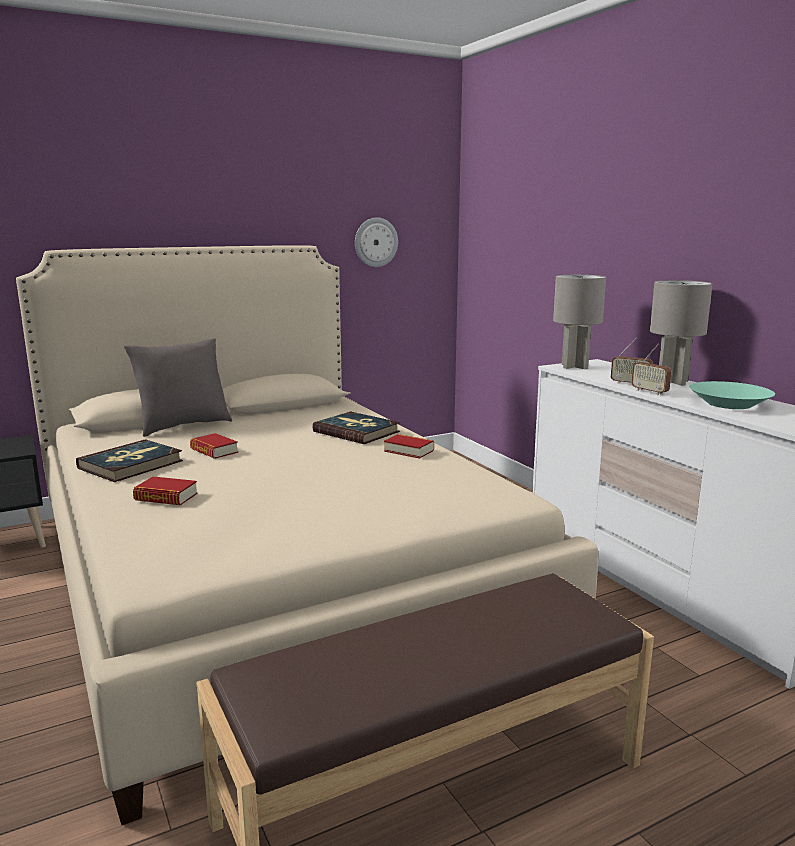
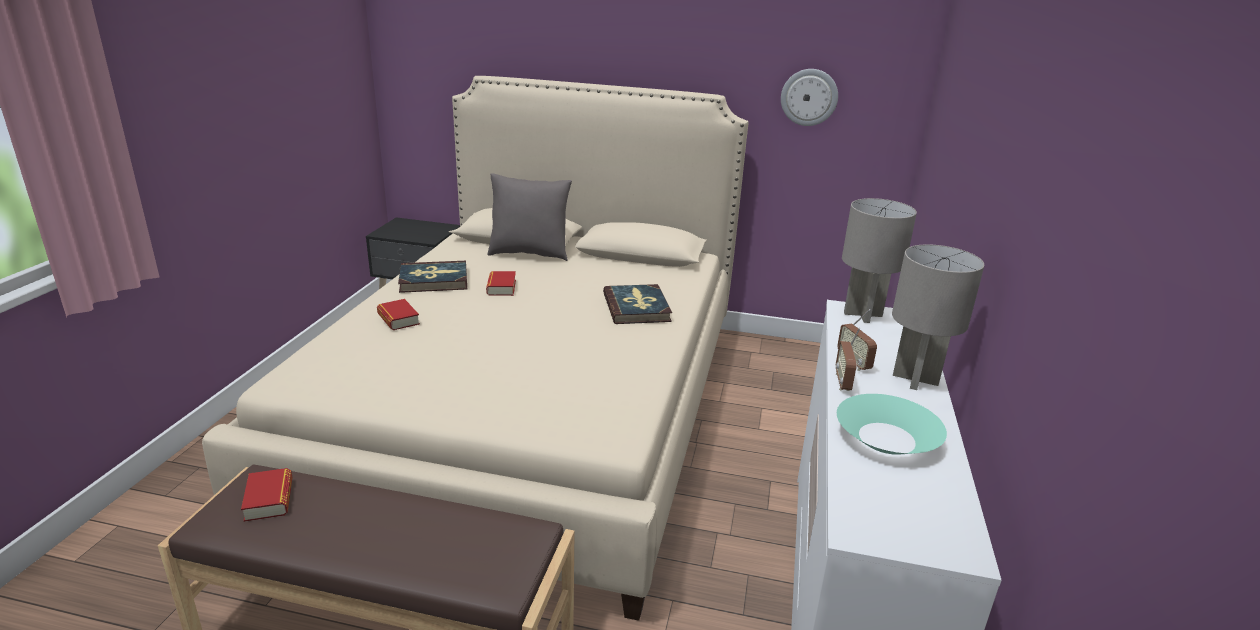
camera: 40 degrees right, 10 degrees up
book [384,434,434,459] -> book moved to [241,468,293,522]

